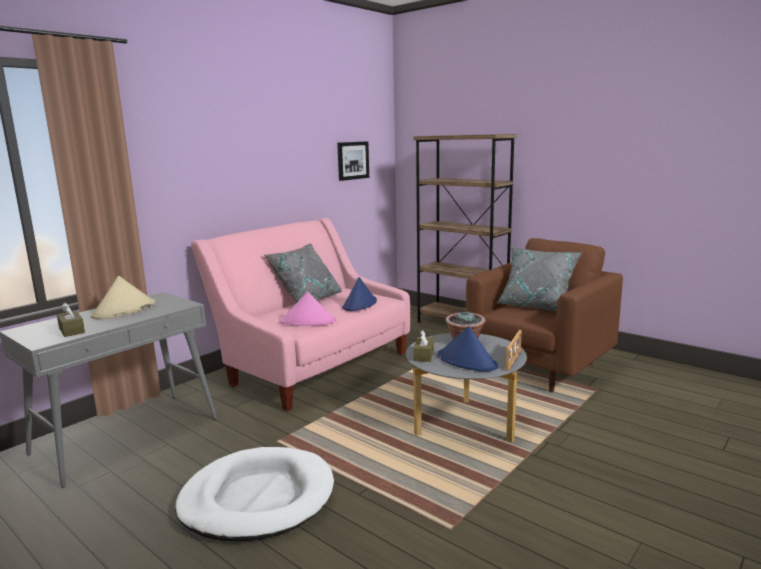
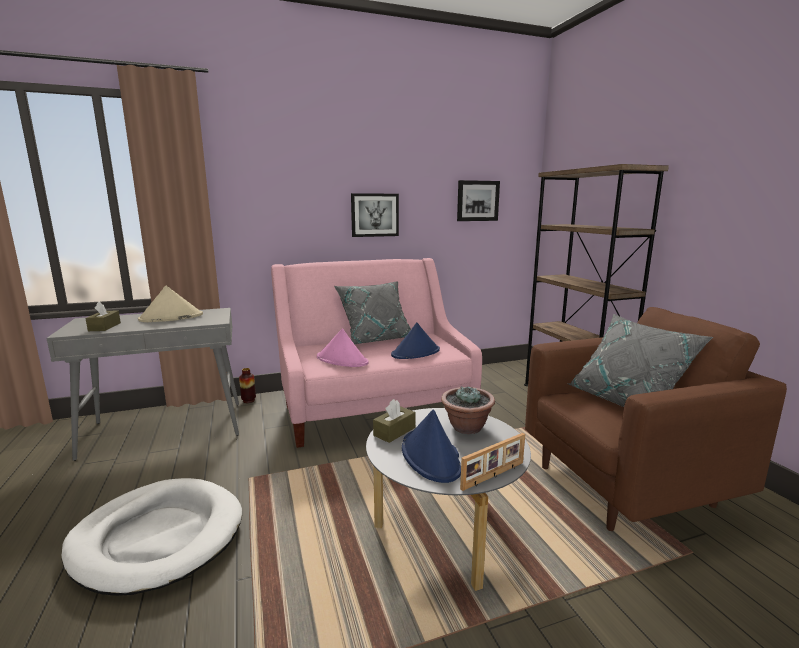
camera: 30 degrees right, 0 degrees up
none -> vase [239,368,256,403]
none -> picture [351,193,399,237]

